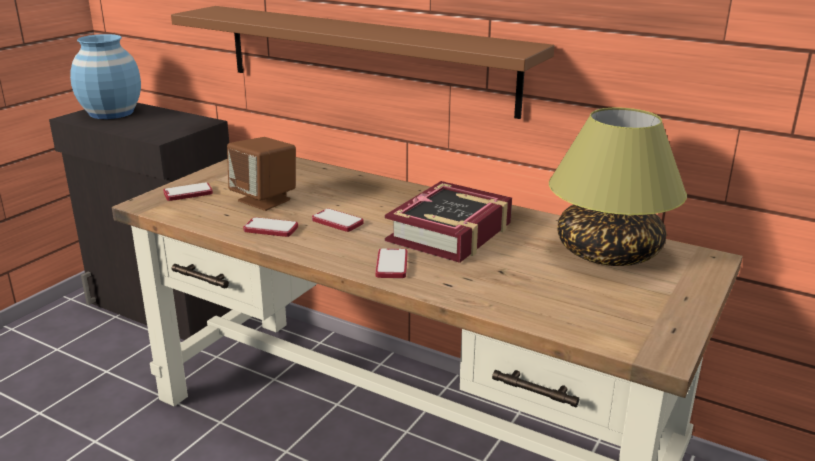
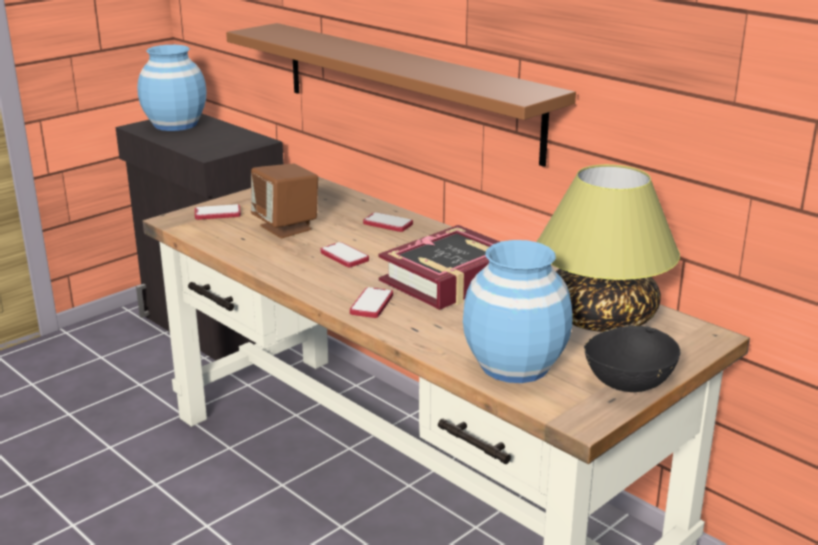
camera: 15 degrees right, 0 degrees up
phone [243,217,298,237] -> phone moved to [363,212,413,232]
none -> blue vase [463,240,573,383]
none -> black bowl [584,325,680,392]

